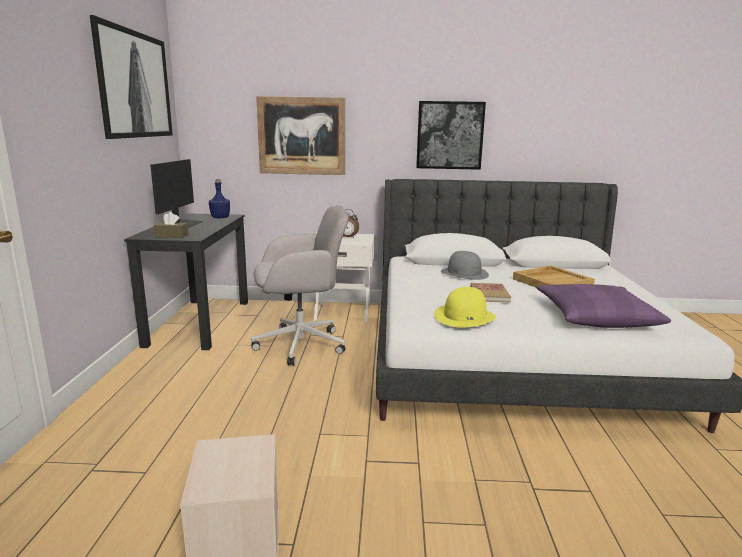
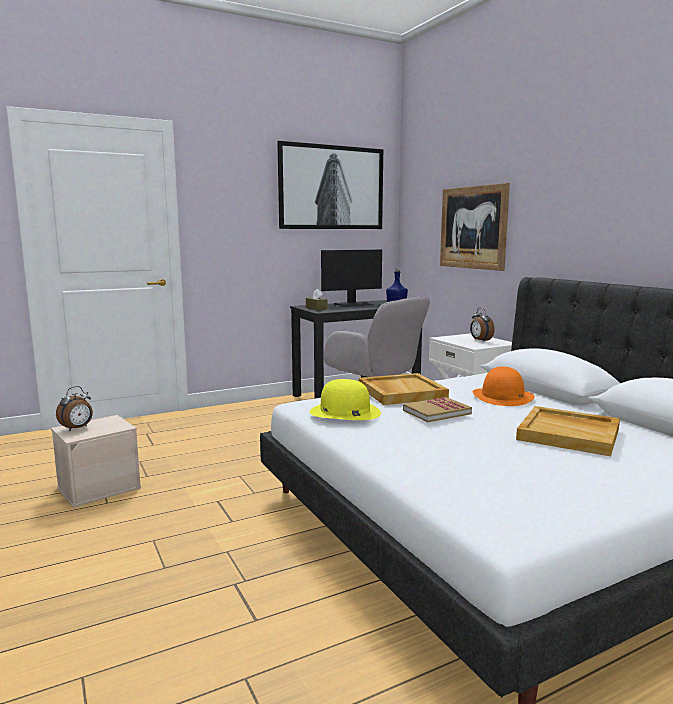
camera: 60 degrees right, 5 degrees down
picture [416,101,486,170] -> none
grey hat [441,251,489,280] -> orange hat [473,367,534,406]
purple pillow [536,284,671,328] -> none
none -> alarm clock [56,386,93,431]
none -> beige tray [359,373,449,405]

